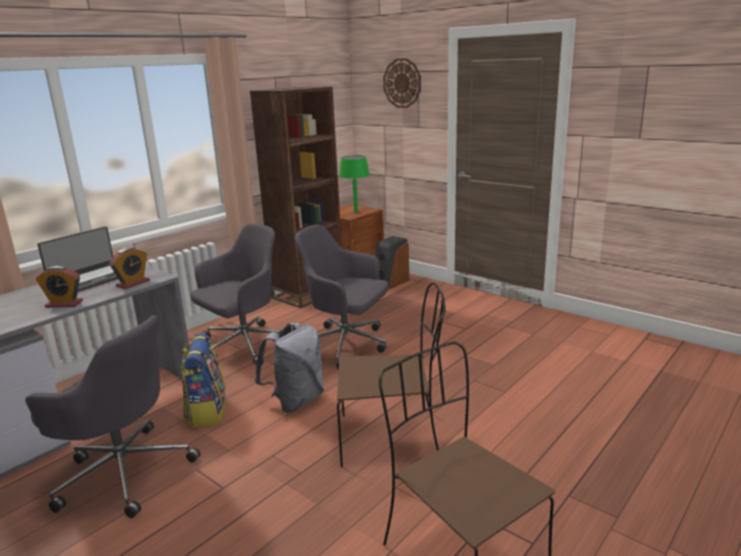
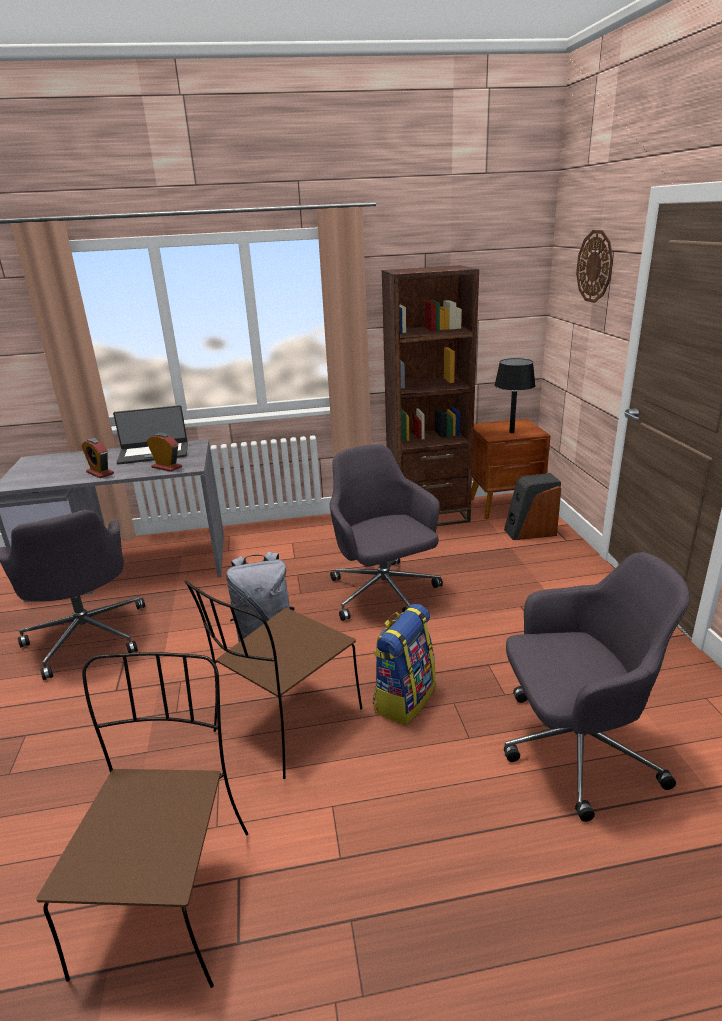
camera: 40 degrees right, 5 degrees up
alarm clock [109,247,150,289] -> alarm clock turned 135 degrees counterclockwise [146,432,182,472]
backpack [180,333,226,427] -> backpack moved to [373,604,436,725]
grey office chair [190,224,280,364] -> grey office chair moved to [504,552,690,822]
brown chair [337,282,446,468] -> brown chair turned 90 degrees clockwise [185,581,362,779]
green table lamp [339,155,370,213] -> black table lamp [494,358,536,433]

